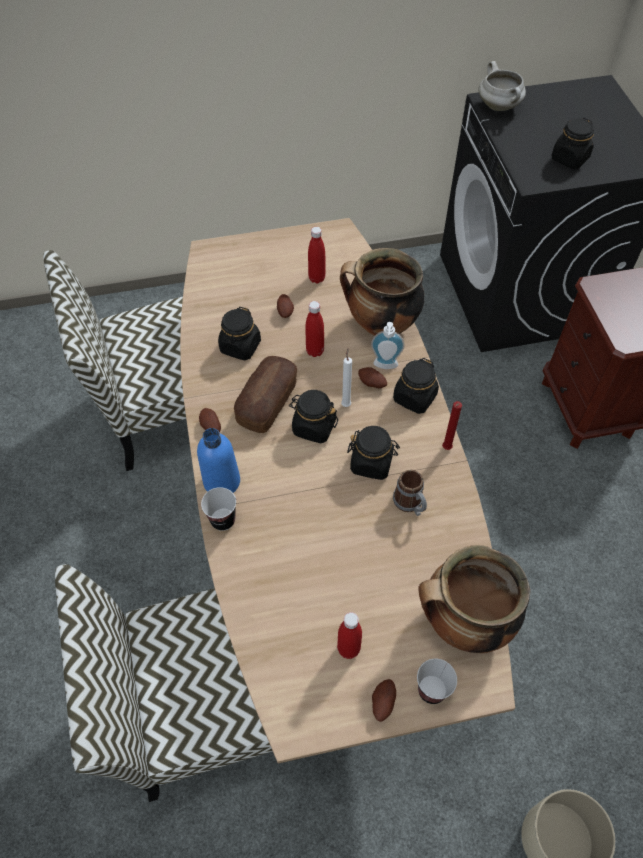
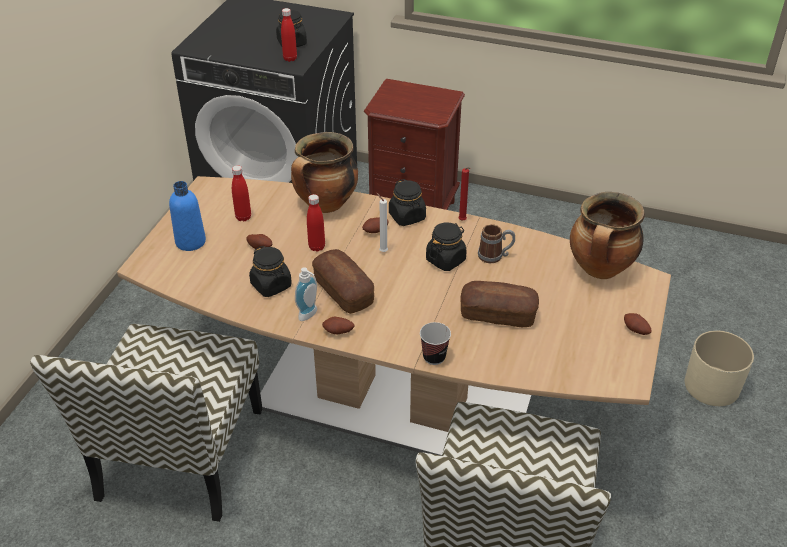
camera: 60 degrees left, 15 degrees down
blue bottle [197,428,240,493] -> blue bottle moved to [169,181,206,251]
black jar [289,390,338,443] -> none
red bottle [337,612,362,659] -> red bottle moved to [281,8,297,62]
soap dispenser [371,322,405,369] -> soap dispenser moved to [295,267,317,321]
cup [417,658,457,704] -> none
white cooking pot [478,61,526,111] -> none
none -> bread [460,281,539,327]

